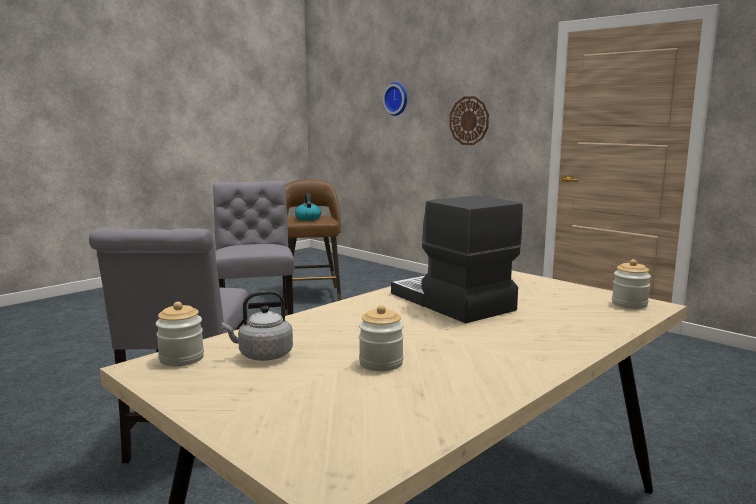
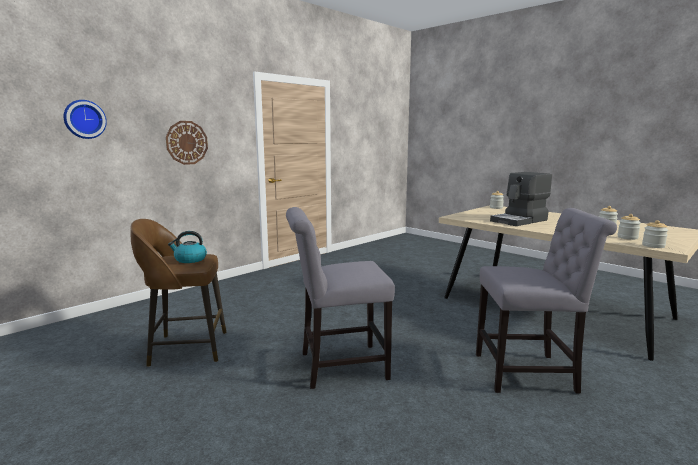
camera: 90 degrees left, 0 degrees up
grey kettle [221,291,293,361] -> jar [617,214,641,240]

